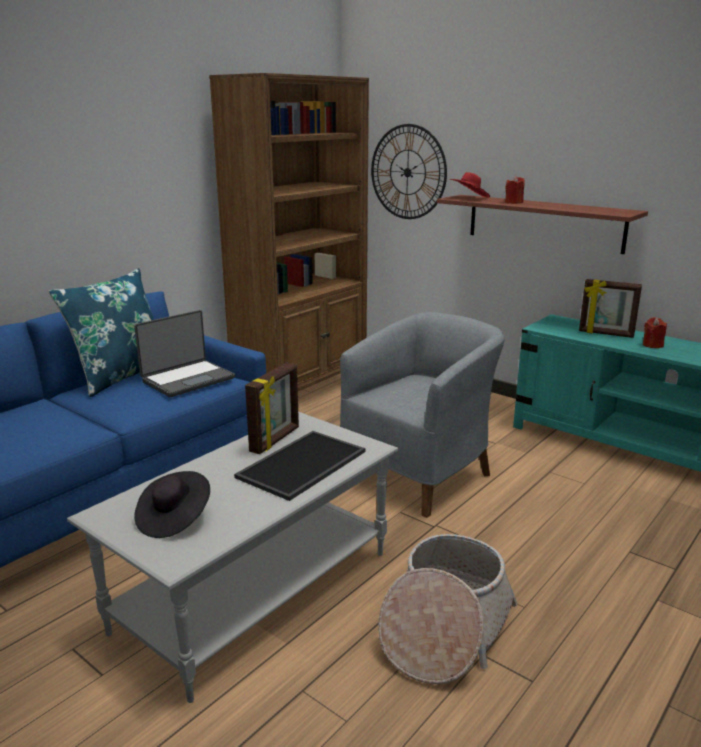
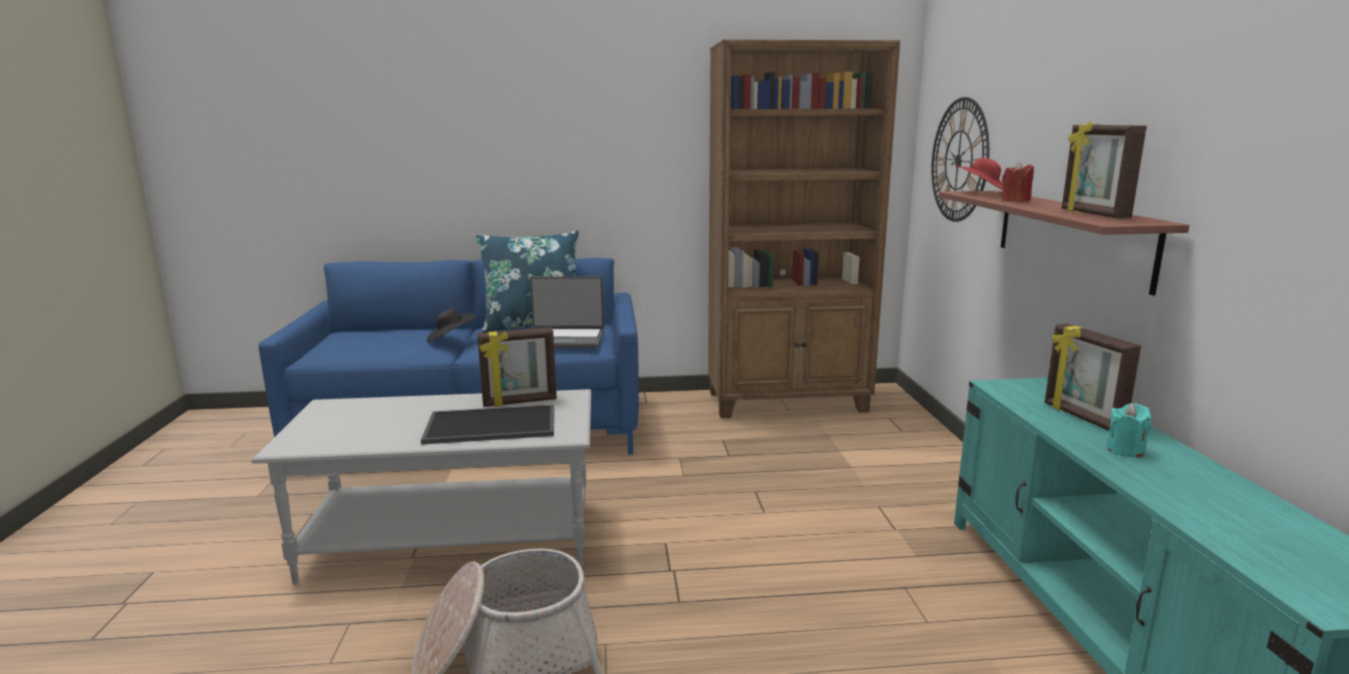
camera: 45 degrees right, 5 degrees down
black hat [134,471,210,538] -> black hat moved to [427,309,475,343]
grey armchair [340,312,505,518] -> none
red candle [643,317,667,348] -> turquoise candle [1106,403,1152,458]
none -> picture frame [1062,121,1147,219]

